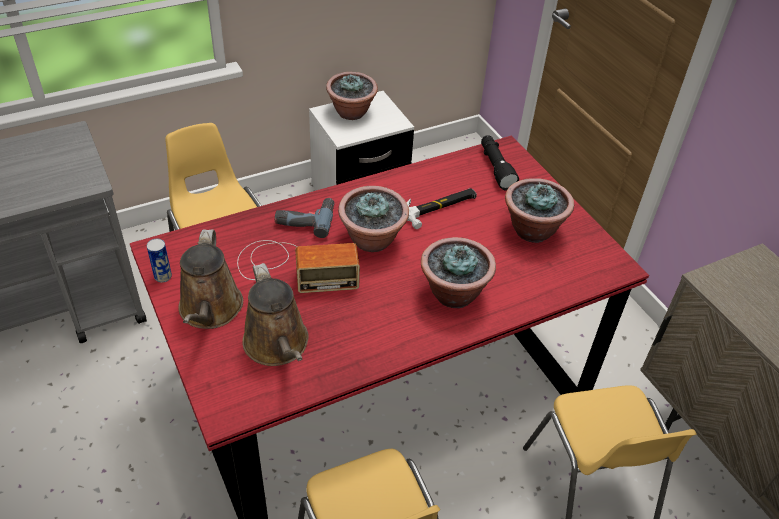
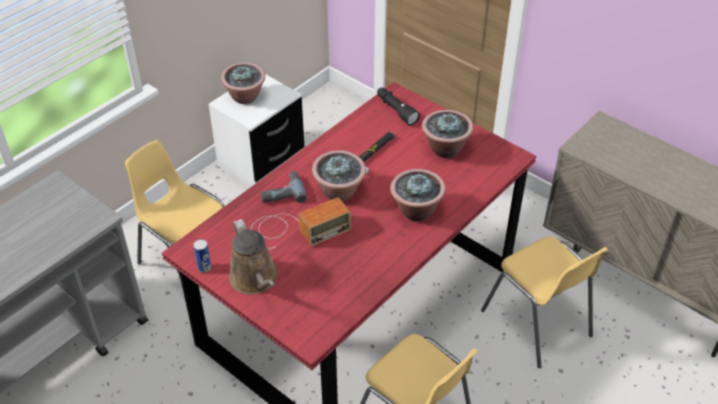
camera: 20 degrees left, 0 degrees up
brown watering can [242,263,309,366] -> none

